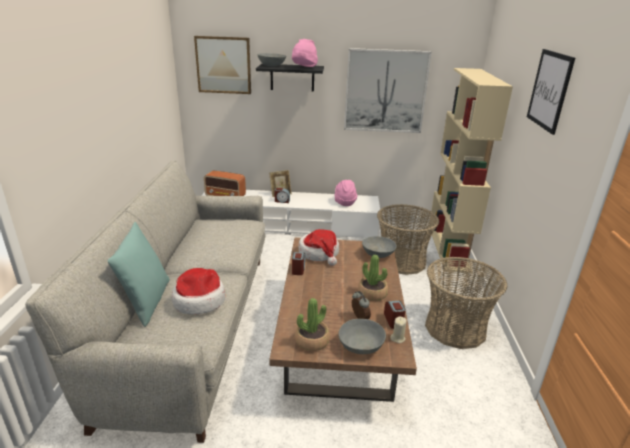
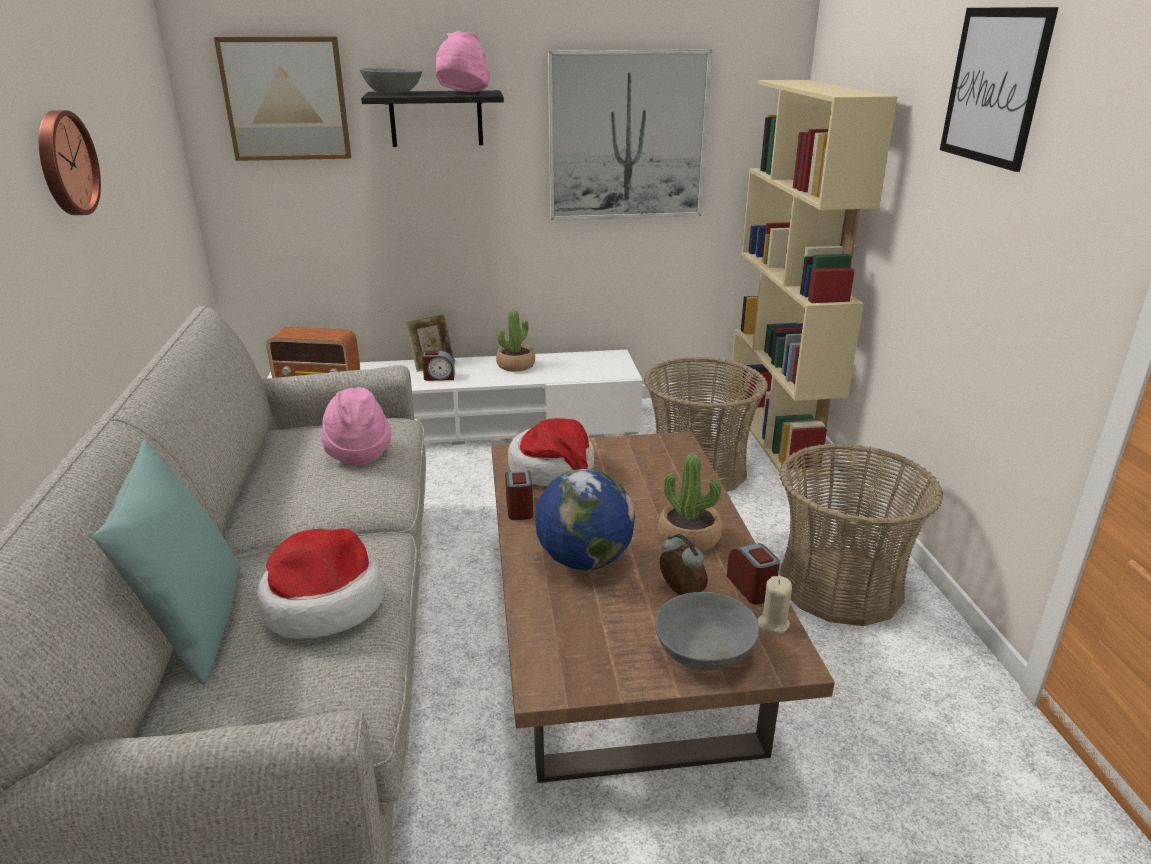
camera: 10 degrees left, 0 degrees up
potted plant [295,298,330,351] -> potted plant moved to [496,310,535,371]
pink hat [335,180,357,206] -> pink hat moved to [321,387,391,466]
grey bowl [362,236,397,258] -> none
none -> wall clock [39,110,101,215]
none -> globe [535,469,635,570]

